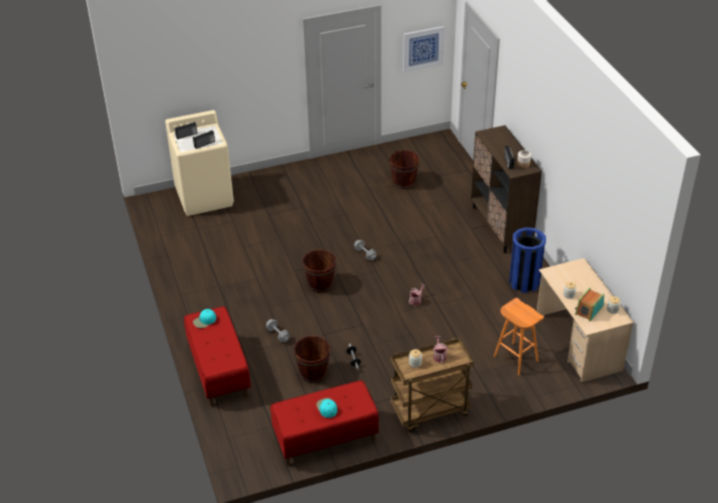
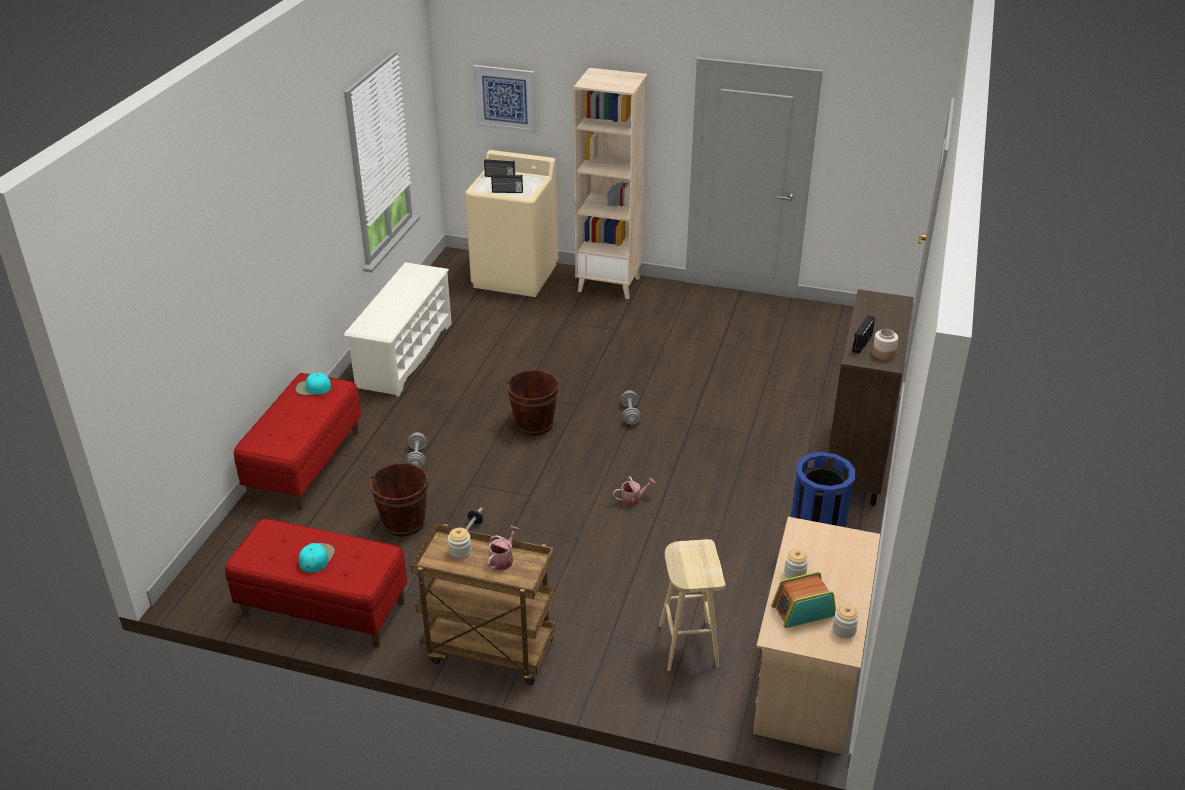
camera: 35 degrees right, 5 degrees down
brown bucket [389,150,420,189] -> none
picture [403,26,444,72] -> picture moved to [473,65,536,133]
orange stool [494,298,544,375] -> beige stool [659,539,726,671]
none -> white shoe rack [344,262,452,397]
none -> beige bookcase [574,68,647,299]

